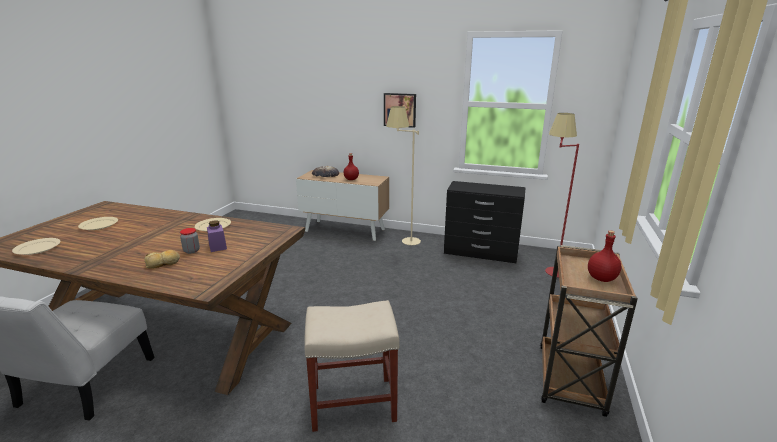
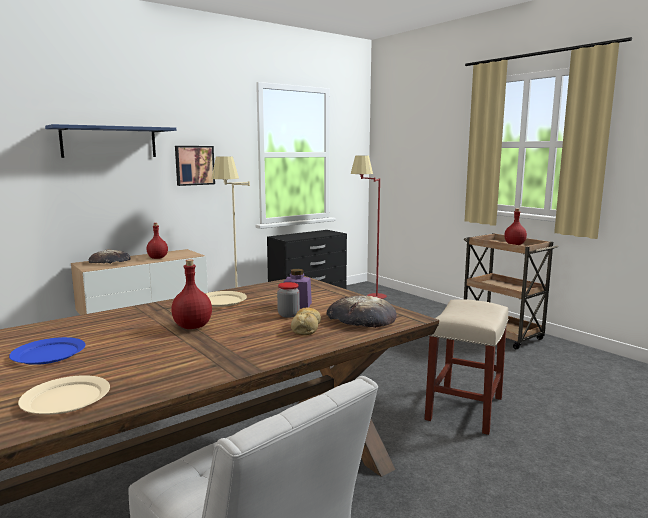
camera: 55 degrees left, 10 degrees down
beige plate [78,217,118,230] -> blue plate [9,337,85,365]
none -> blue shelf [45,124,176,158]
none -> red bottle [171,259,212,329]
none -> bread [326,296,397,328]

